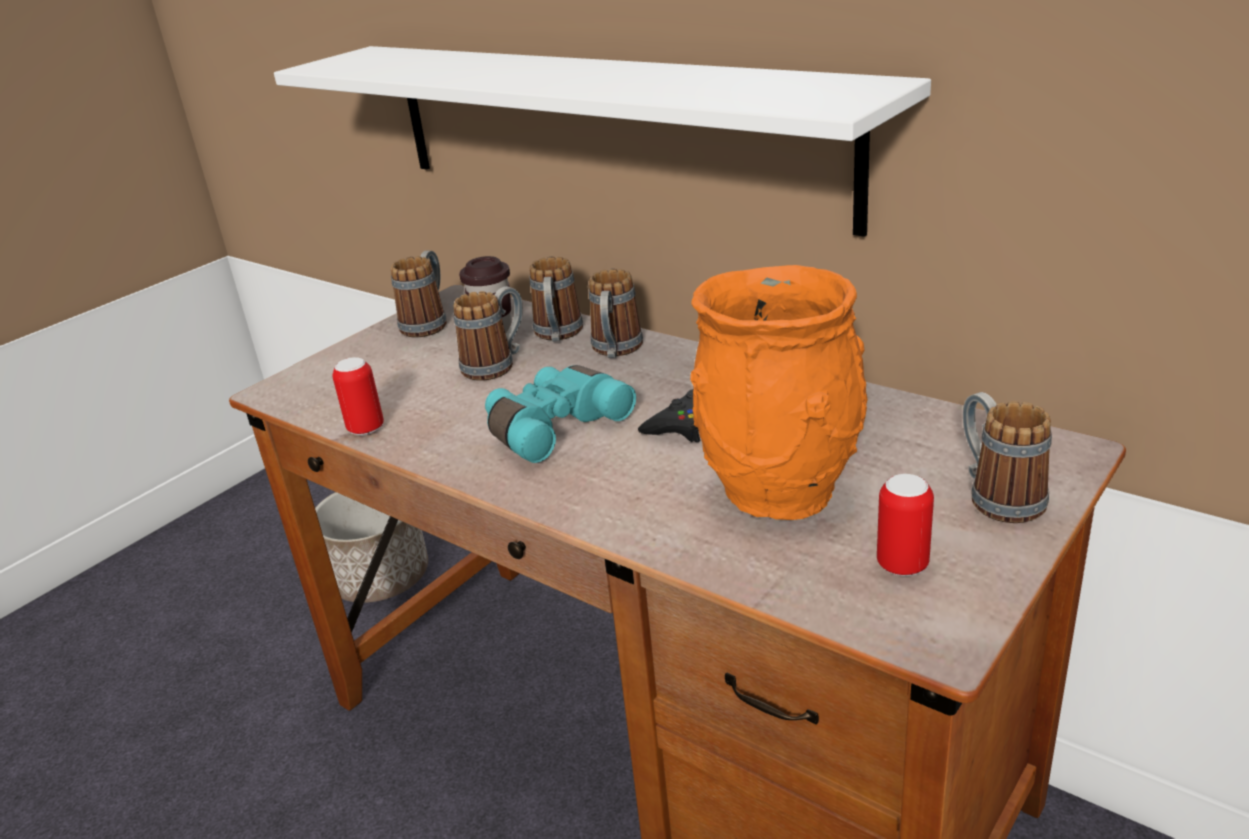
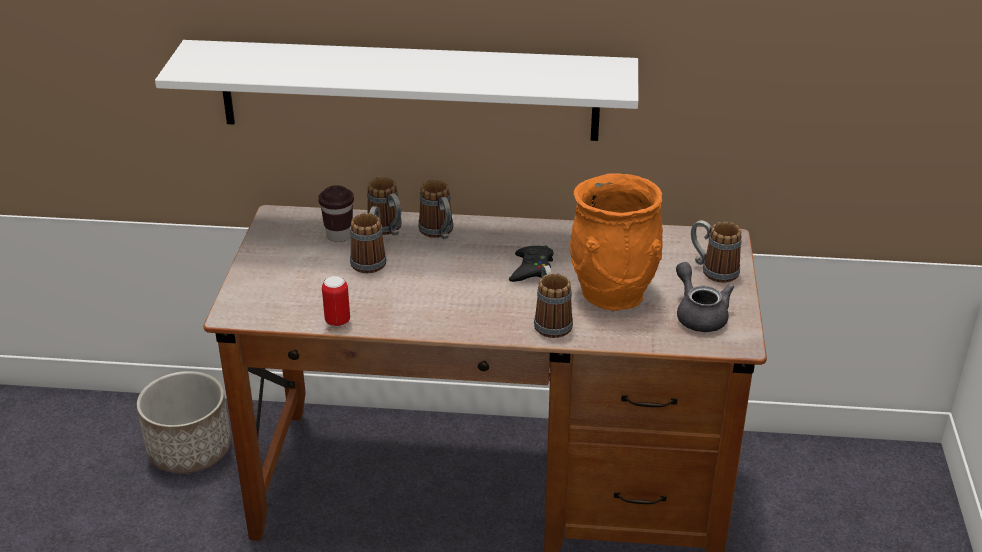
camera: 35 degrees left, 5 degrees up
mug [391,251,447,337] -> mug moved to [534,265,573,338]
turquoise binoculars [485,365,636,463] -> none
can [877,474,934,576] -> grey teapot [676,262,735,332]

